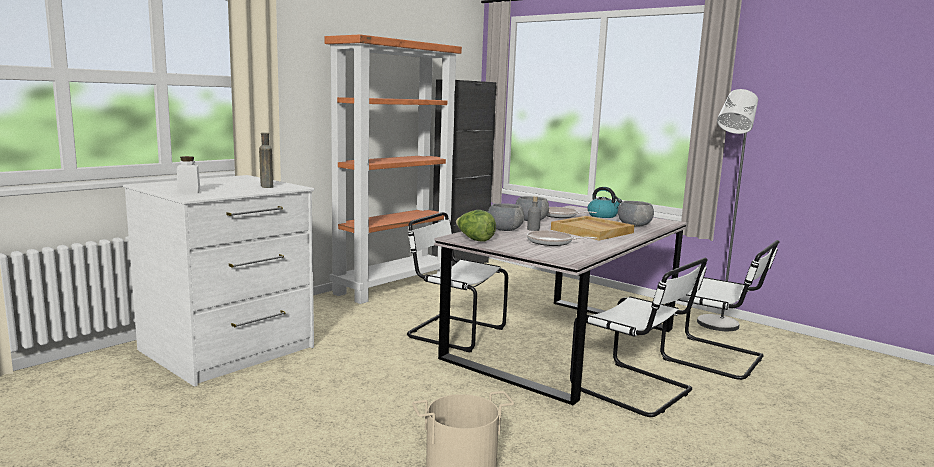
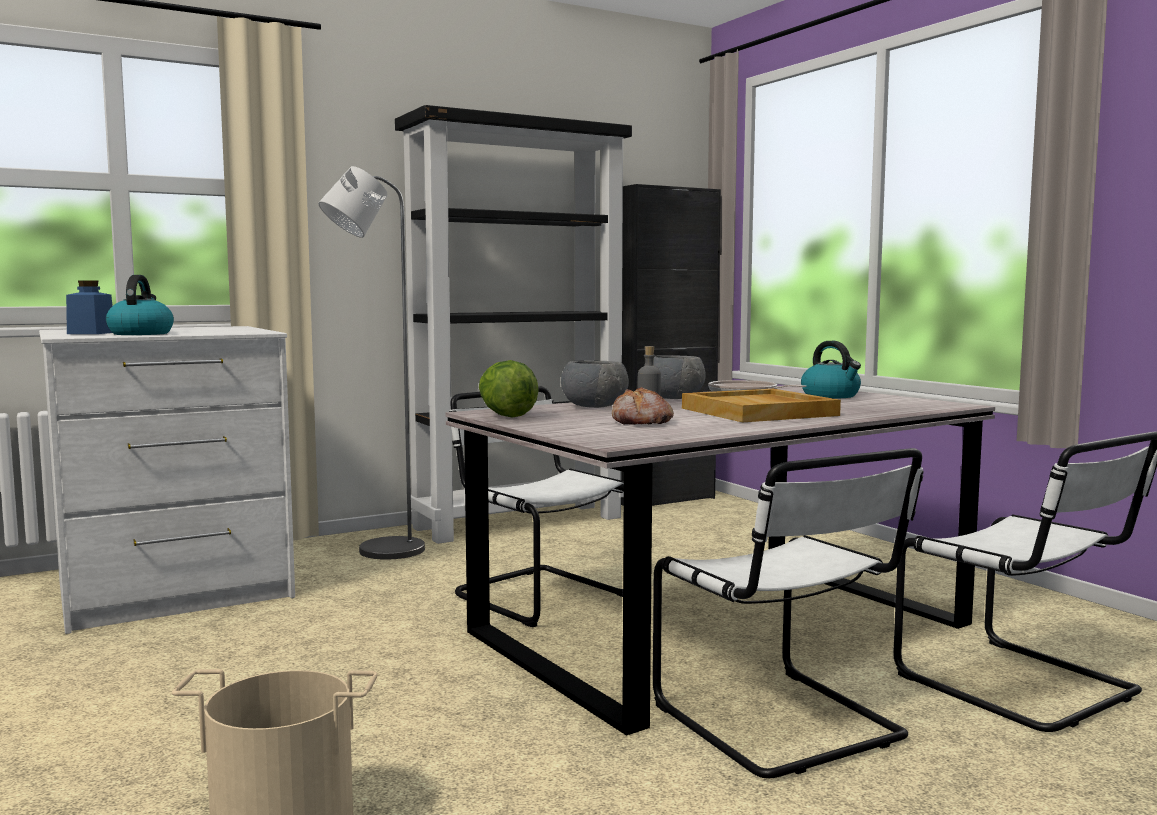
camera: 20 degrees right, 5 degrees down
white jar [177,156,200,194] -> blue jar [66,281,113,334]
brown bottle [259,133,273,188] -> none
orange bookcase [324,34,462,304] -> black bookcase [395,105,632,544]
frying pan [527,231,597,246] -> bread [612,387,674,425]
grey bowl [618,201,654,227] -> none
grey floor lamp [697,89,758,331] -> grey floor lamp moved to [318,166,425,560]
none -> kettle [106,275,174,335]

